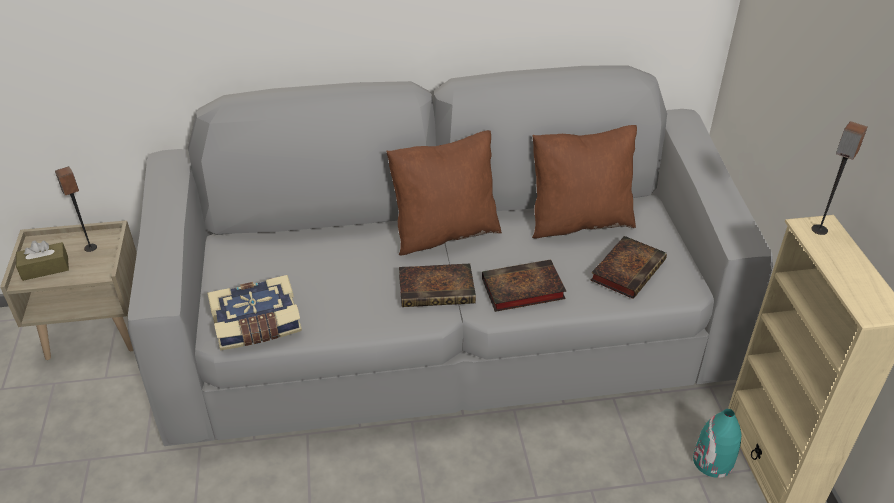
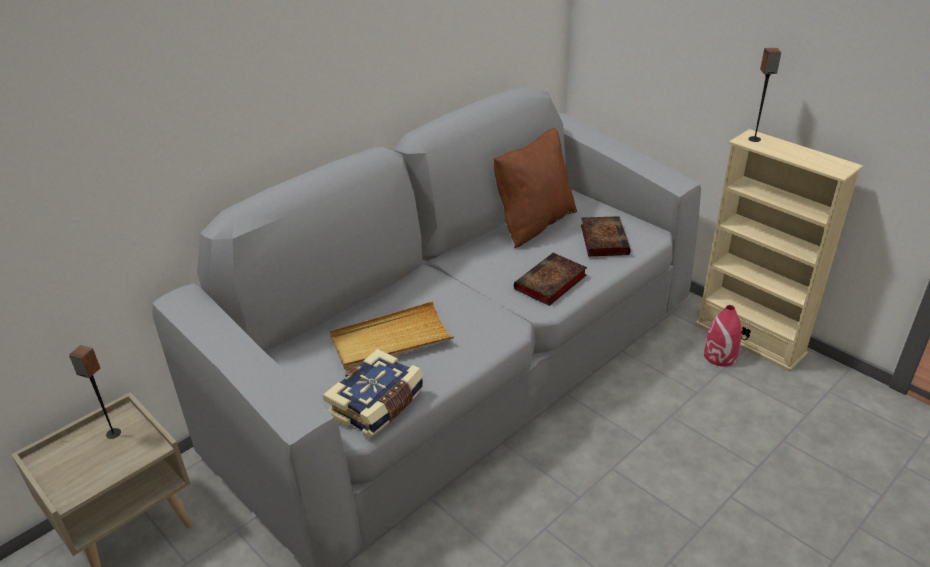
camera: 35 degrees left, 5 degrees down
brown tissue box [16,241,69,281] -> none
brown pillow [387,130,502,255] -> none
book [399,264,476,307] -> none
turquoise vase [693,409,741,478] -> red vase [704,305,742,367]
none -> beige tray [330,301,454,370]

